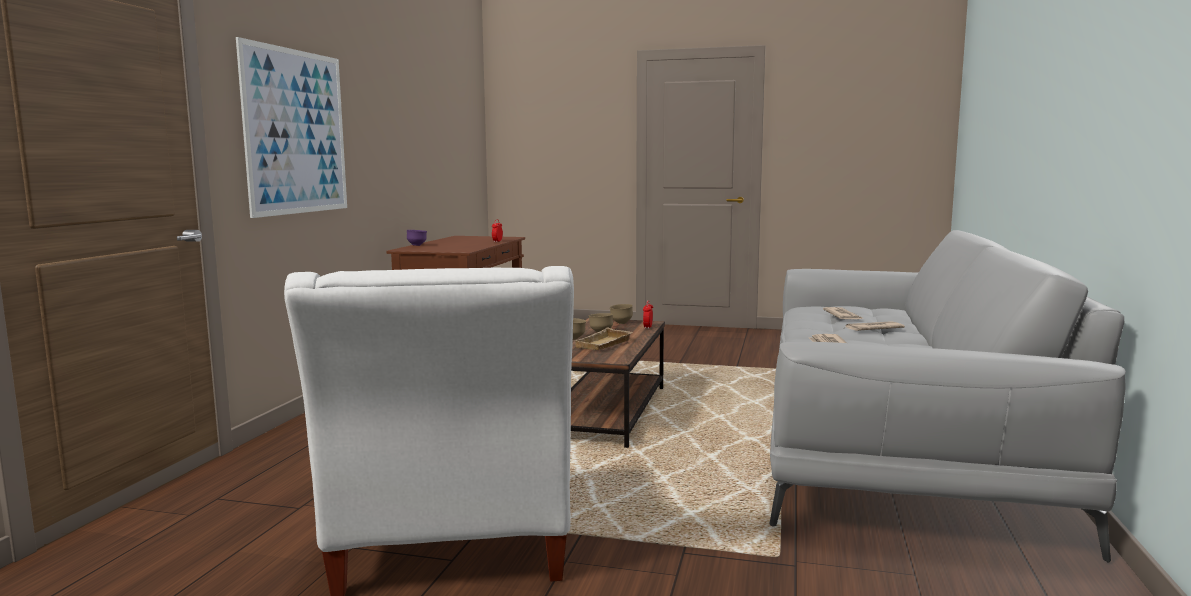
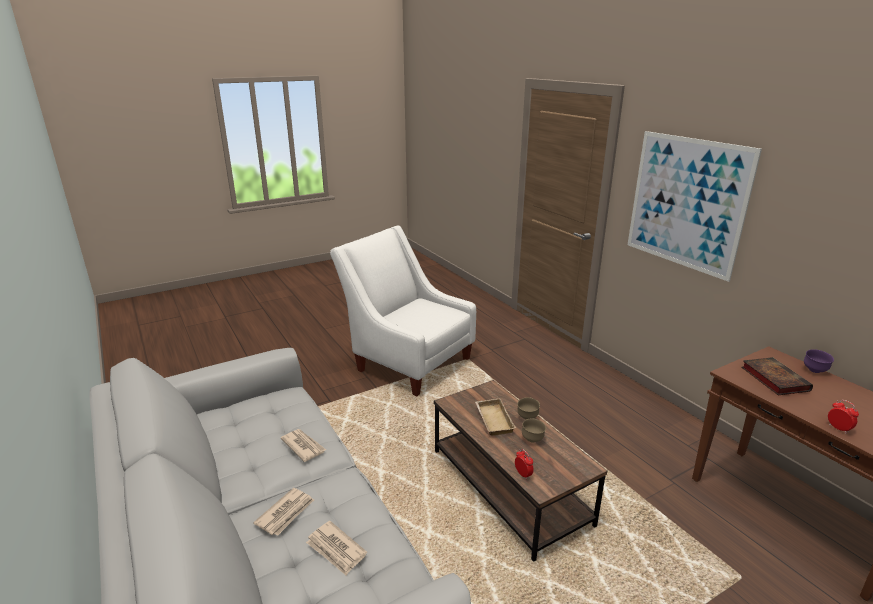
camera: 135 degrees right, 15 degrees up
brown bowl [610,304,633,324] -> none
none -> book [741,357,813,395]

